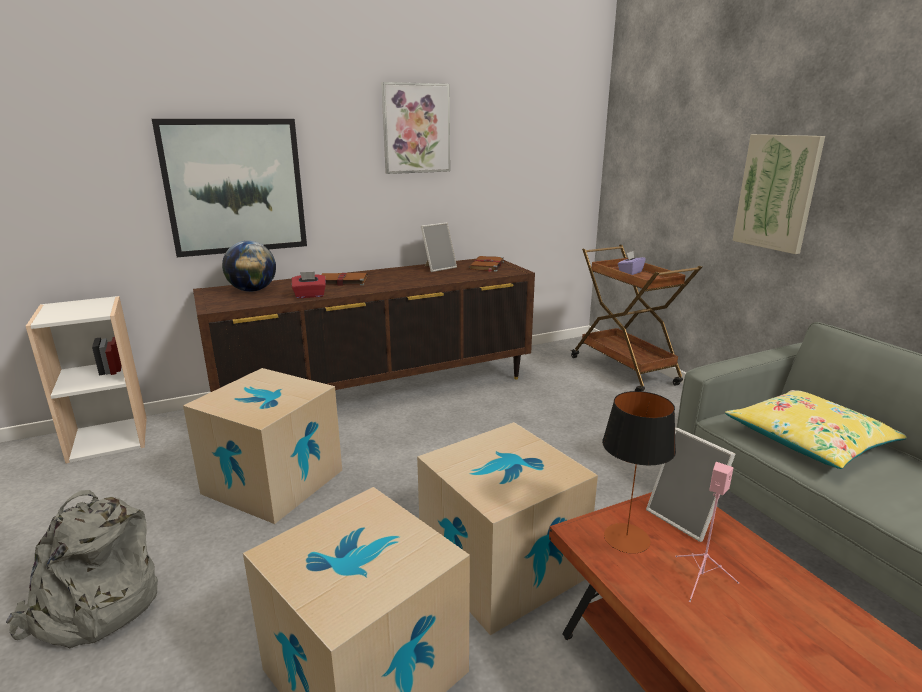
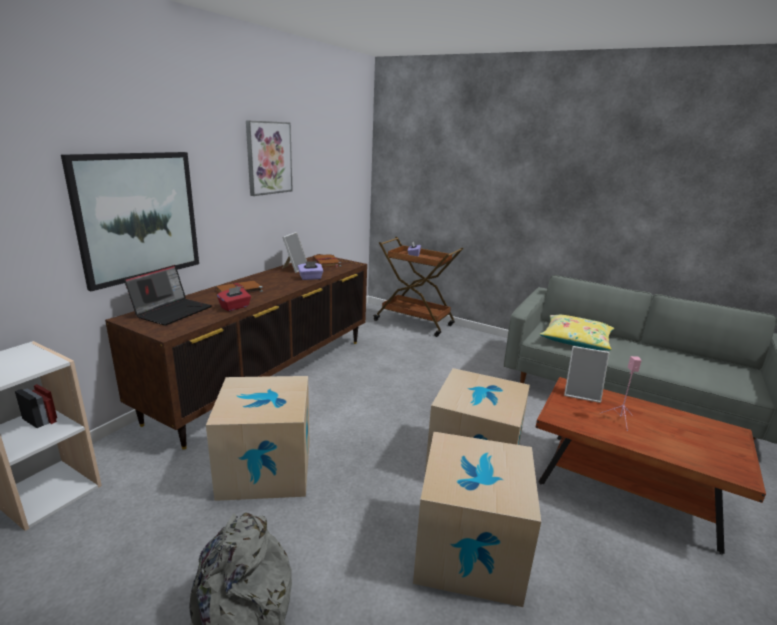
camera: 35 degrees left, 0 degrees up
globe [222,241,276,292] -> laptop [124,265,212,326]
table lamp [602,391,676,554] -> none
picture [732,134,825,254] -> none
none -> purple tissue box [298,261,323,280]

